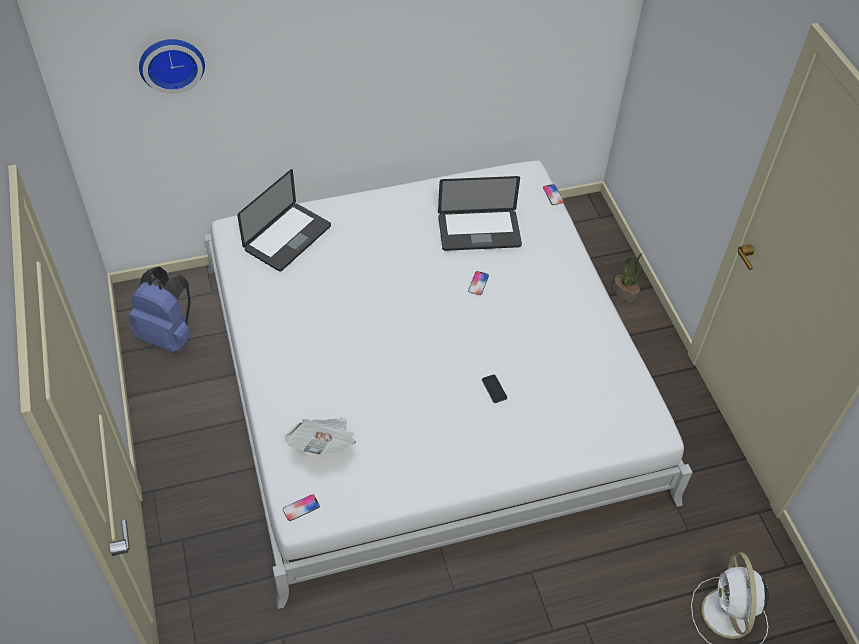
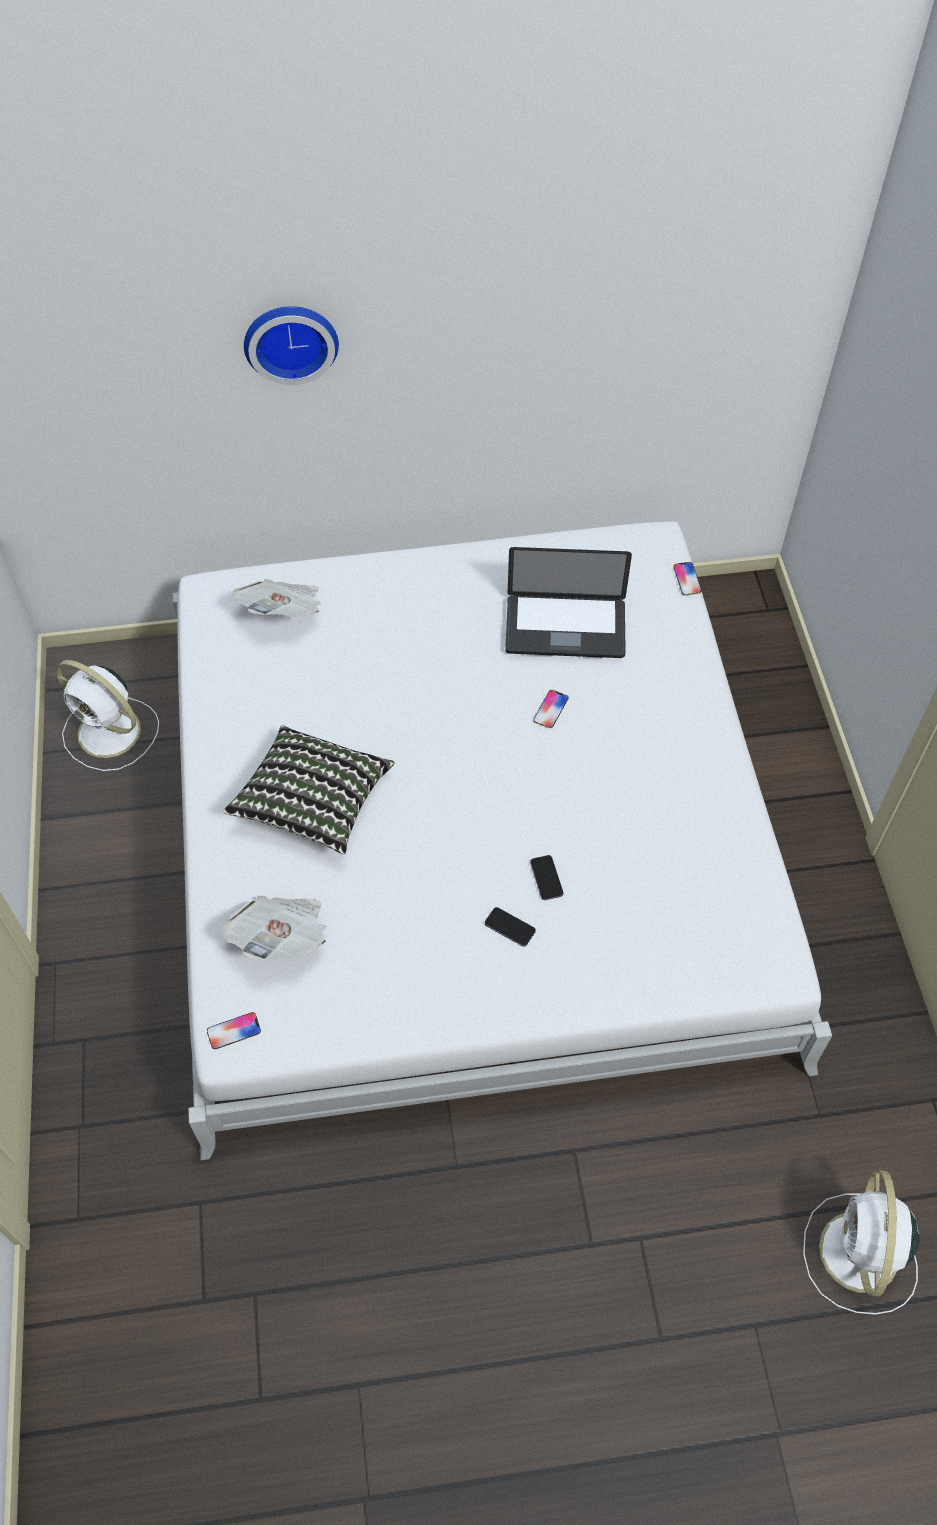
camera: 10 degrees right, 5 degrees up
blue backpack [129,266,191,353] -> white fan [56,660,159,771]
wall clock [139,39,205,94] -> wall clock moved to [244,306,339,385]
laptop [237,169,331,272] -> newspaper [232,579,321,618]
potted plant [613,253,643,303] -> none
none -> pillow [223,725,395,855]
none -> phone [485,907,536,947]

